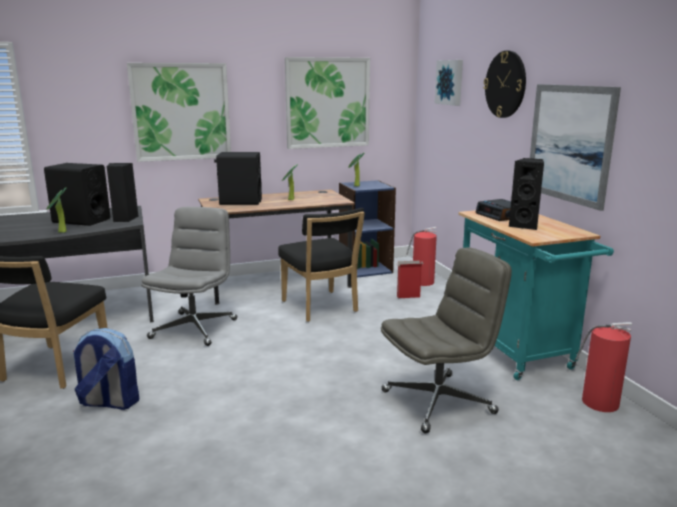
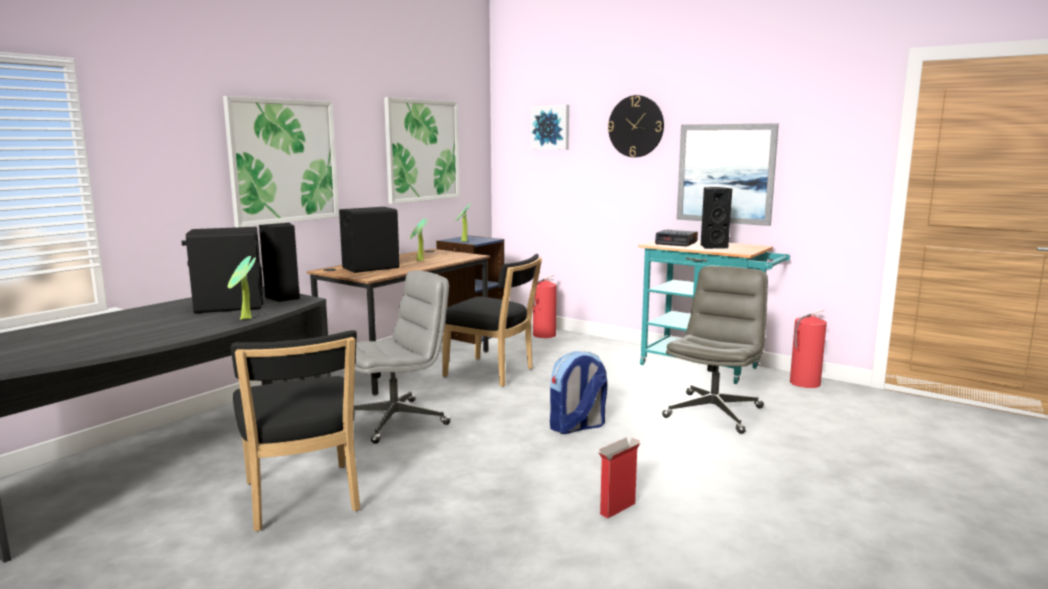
camera: 35 degrees left, 5 degrees down
backpack [73,328,139,410] -> backpack moved to [550,351,607,434]
grey office chair [141,207,237,346] -> grey office chair turned 75 degrees clockwise [354,270,450,444]
cardboard box [395,260,423,298] -> cardboard box moved to [598,437,640,518]

